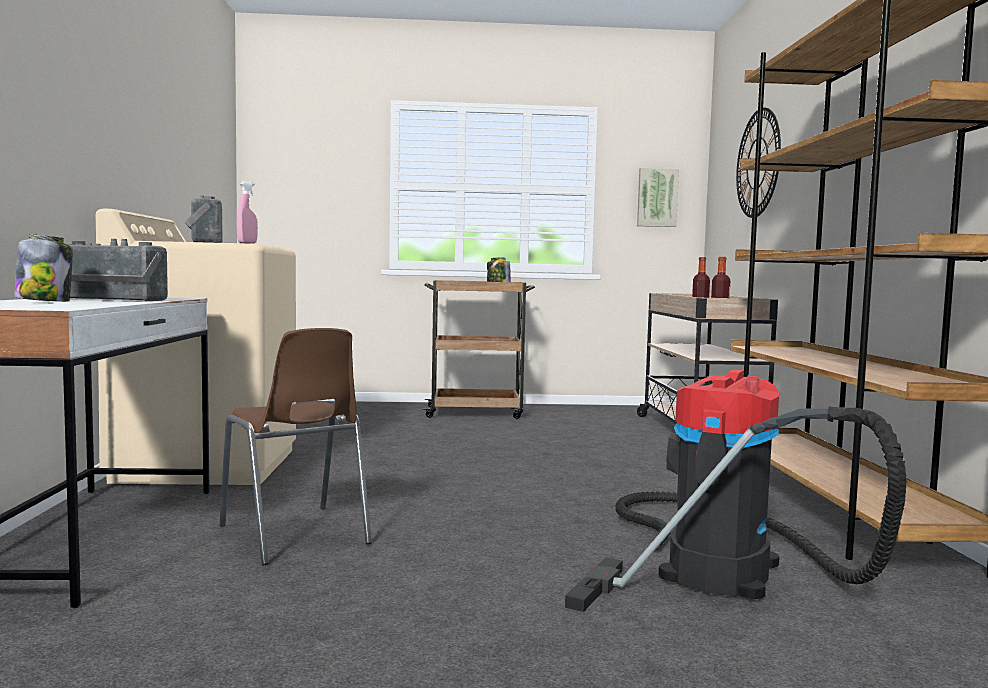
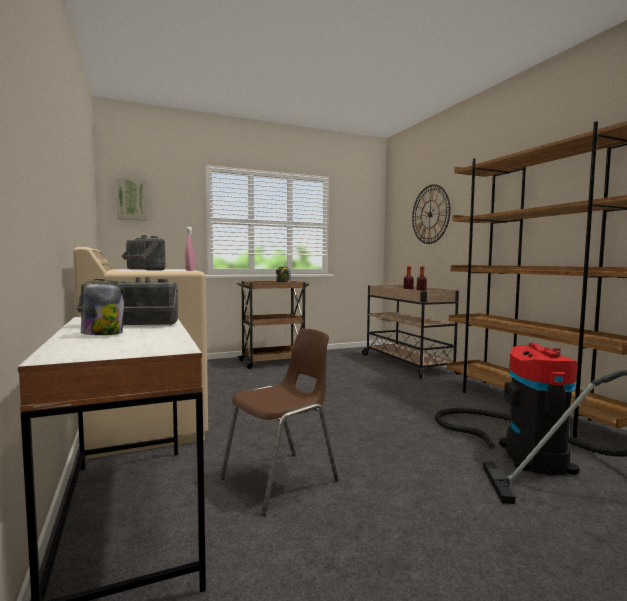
camera: 20 degrees left, 0 degrees up
brown chair [220,328,372,566] -> brown chair turned 75 degrees counterclockwise [220,329,338,516]
picture [637,168,679,227] -> picture moved to [116,177,147,221]

